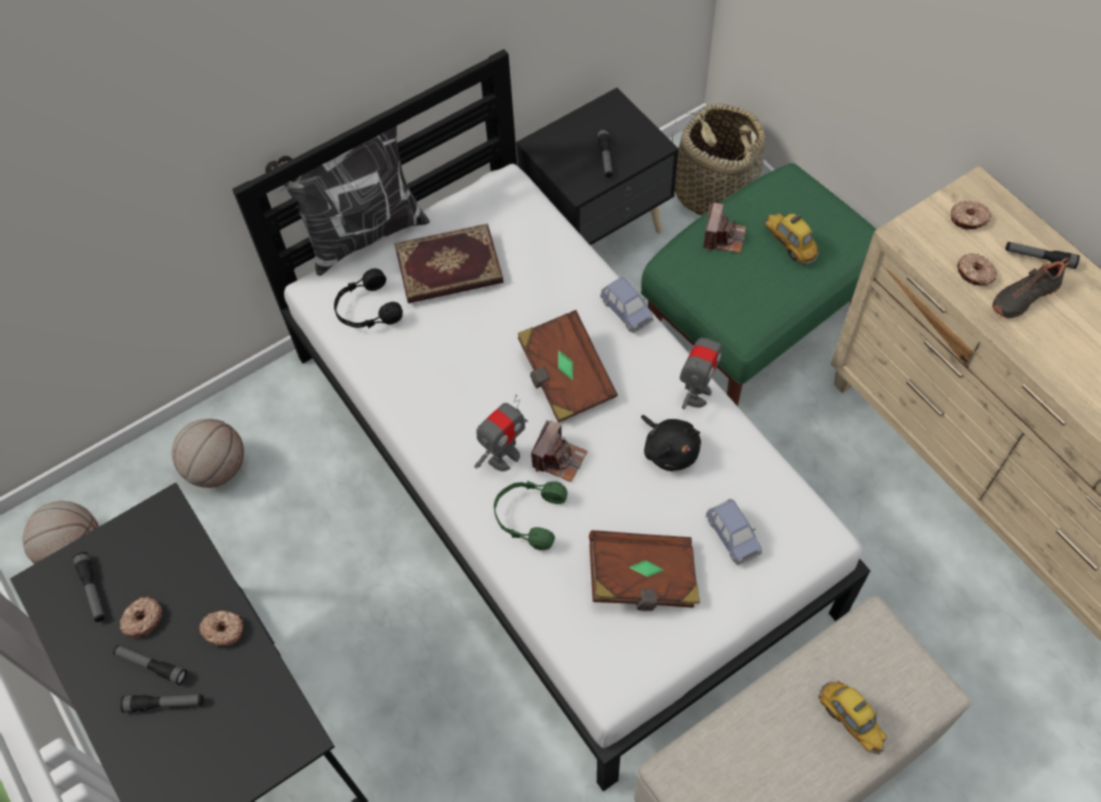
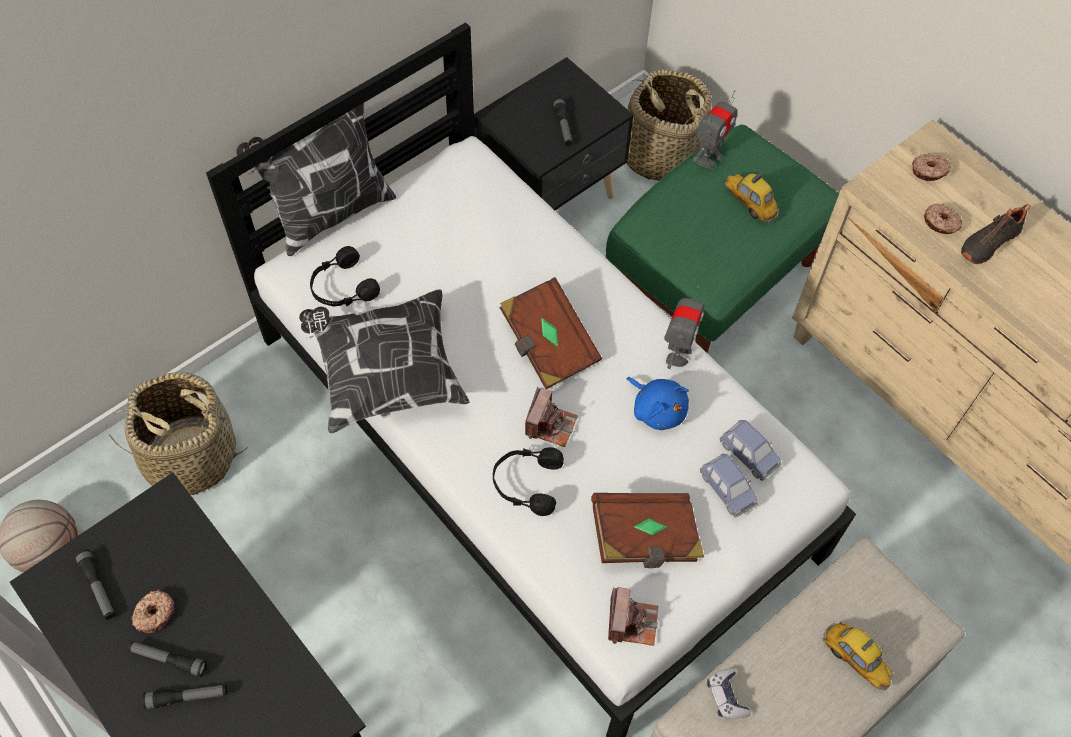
camera: 10 degrees left, 0 degrees up
basketball [172,419,244,488] -> basket [106,372,247,495]
donut [199,611,244,646] -> none
book [394,224,503,303] -> none
toy robot [474,395,528,471] -> toy robot moved to [693,90,737,169]
green headphones [494,481,568,550] -> black headphones [493,447,564,516]
blue toy car [600,277,654,333] -> blue toy car moved to [720,420,781,481]
black plush toy [641,415,701,471] -> blue plush toy [627,377,689,430]
camera [703,202,746,253] -> camera moved to [608,587,658,646]
flashlight [1005,242,1080,269] -> none
none -> pillow [299,289,470,433]
none -> game controller [707,668,751,719]

